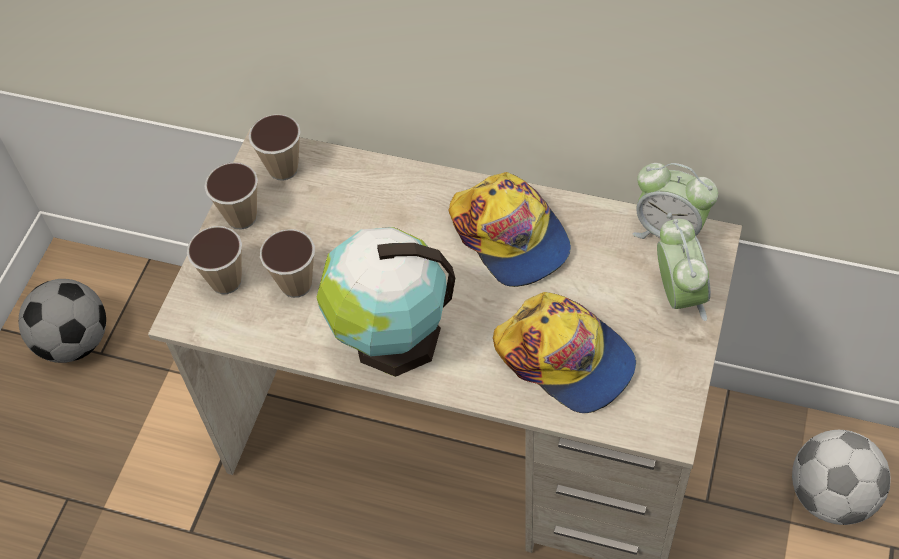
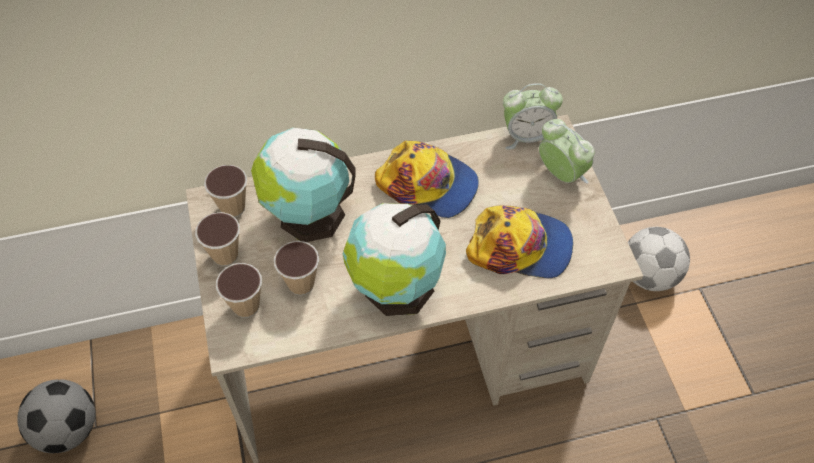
camera: 35 degrees left, 0 degrees up
none -> globe [251,128,356,242]

